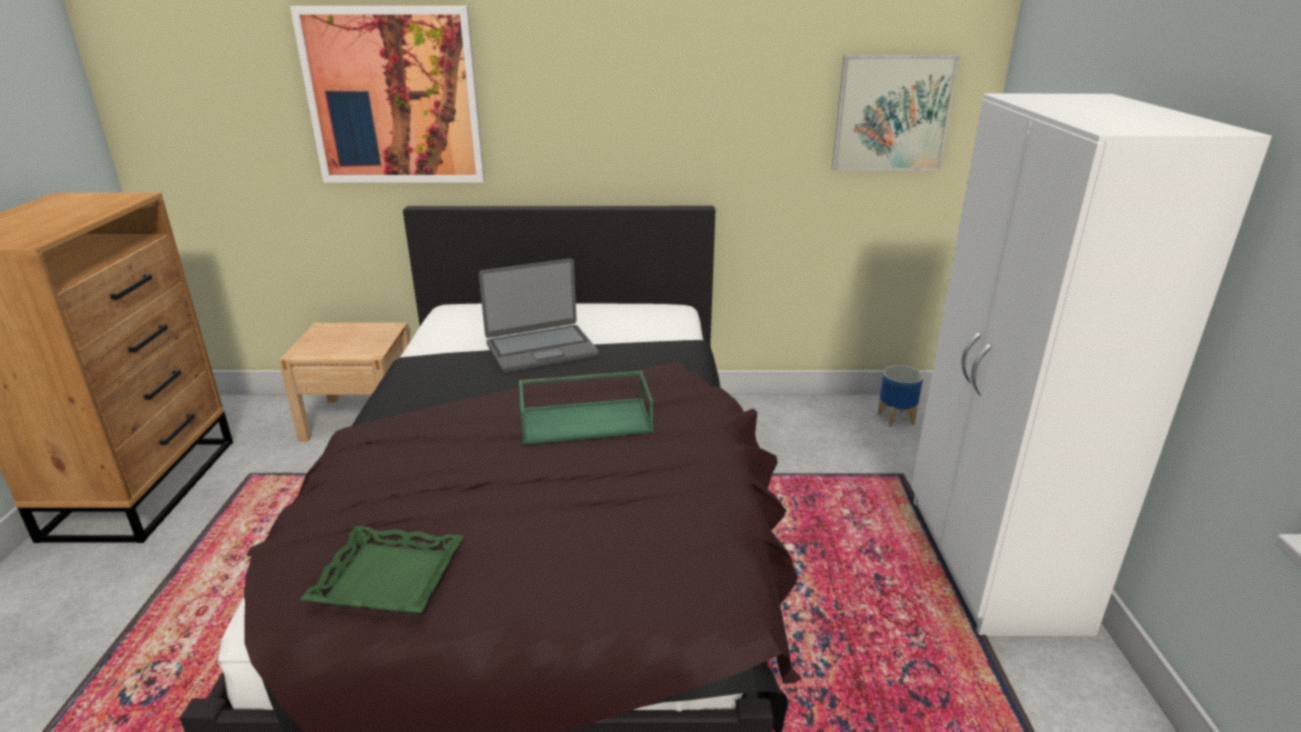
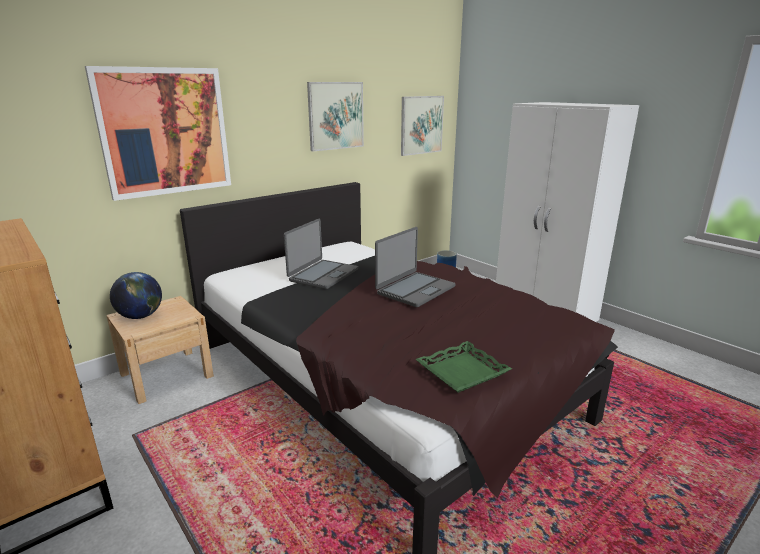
camera: 40 degrees left, 5 degrees down
green tray [519,371,653,445] -> laptop [375,227,455,307]
none -> globe [110,272,162,319]
none -> picture [307,82,364,151]

